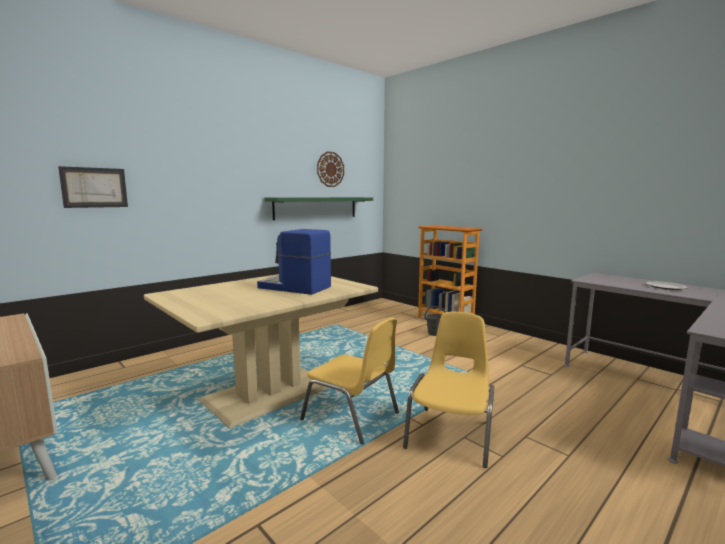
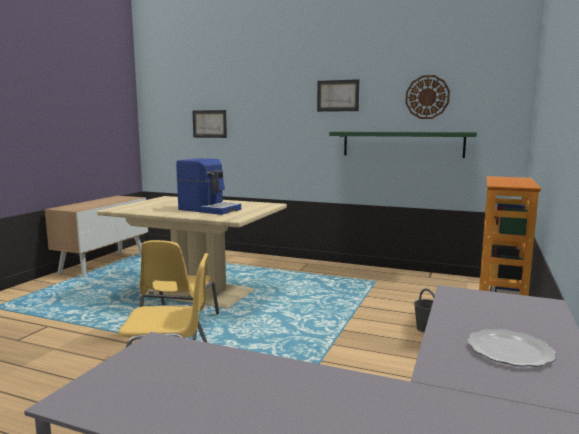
camera: 65 degrees right, 0 degrees up
coffee machine [257,229,331,295] -> coffee machine turned 120 degrees clockwise [176,158,241,215]
none -> picture [317,79,359,112]

